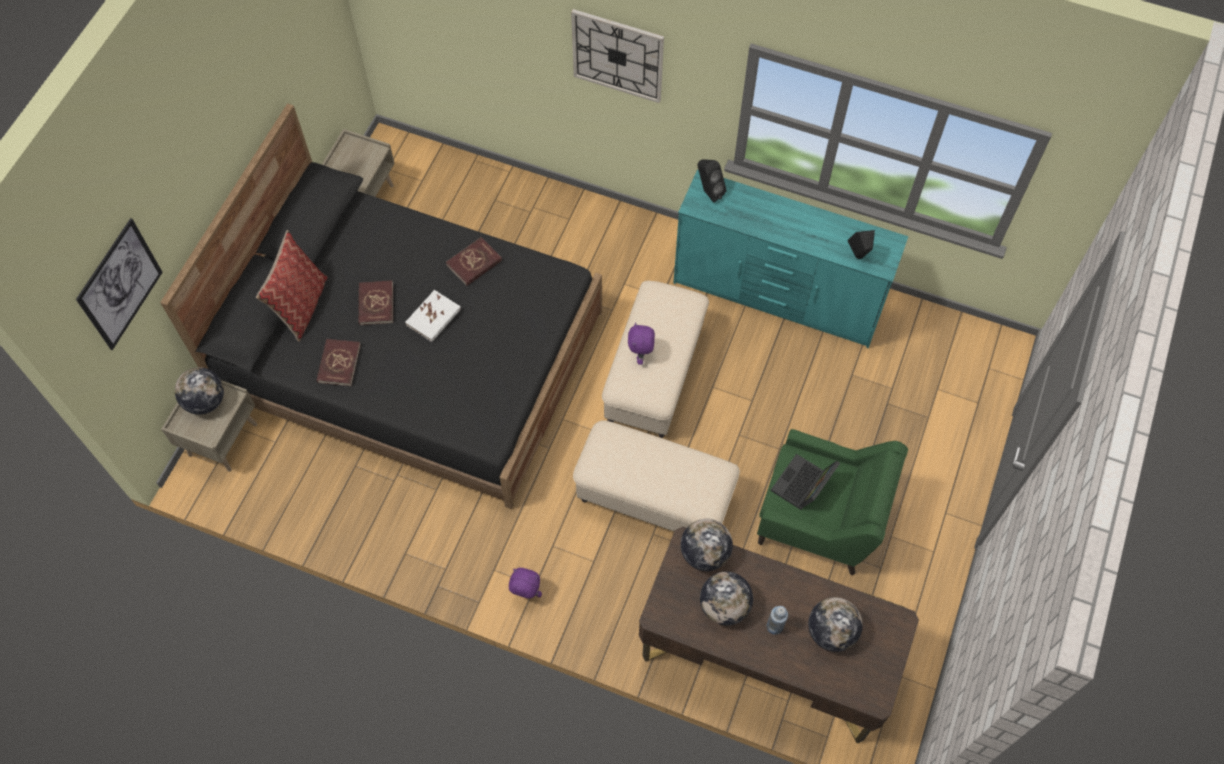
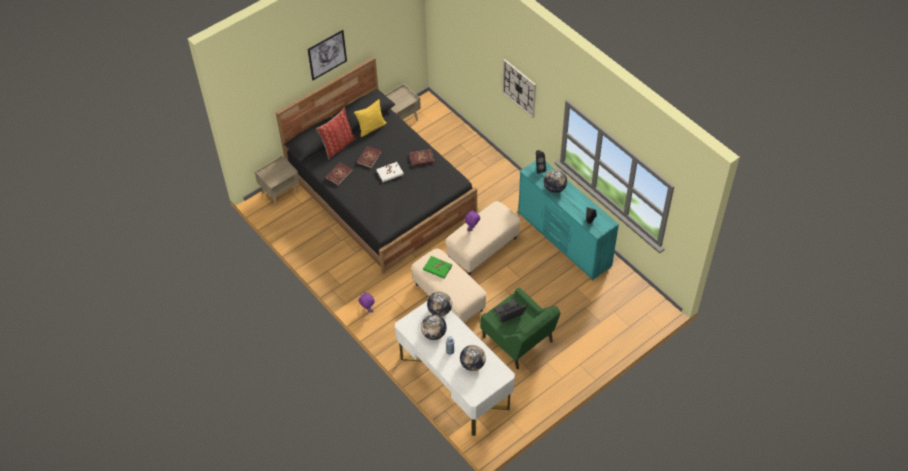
camera: 30 degrees right, 10 degrees down
picture [76,218,163,350] -> picture moved to [307,30,347,80]
globe [175,367,224,415] -> globe moved to [544,170,567,193]
brown desk [639,527,919,743] -> white desk [395,301,515,436]
none -> yellow pillow [354,99,387,137]
none -> green book [423,256,452,279]

